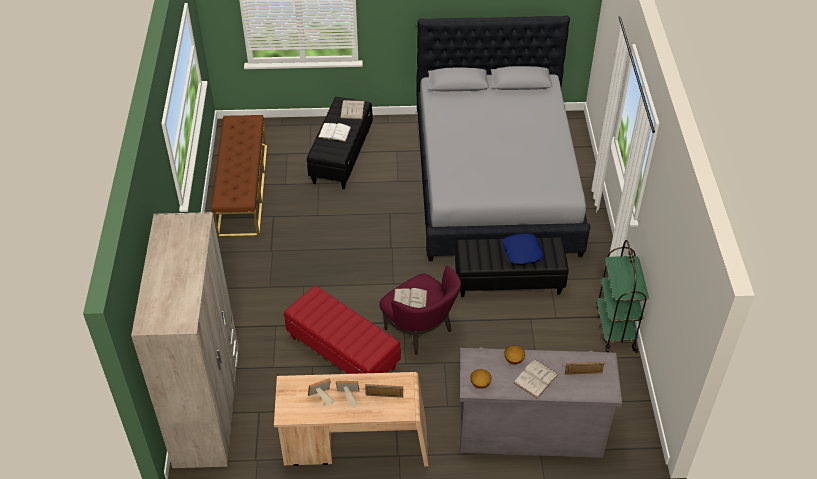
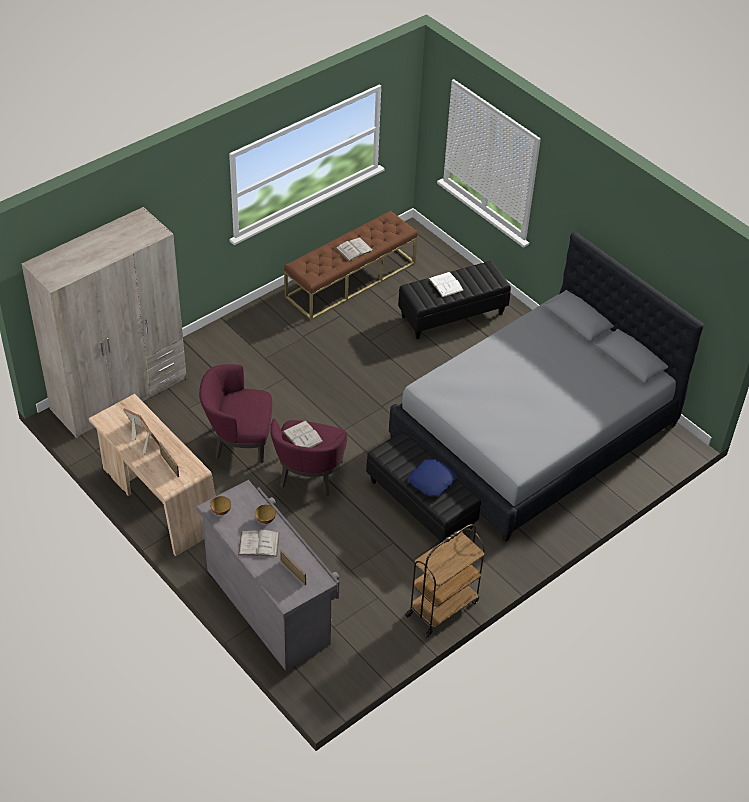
camera: 50 degrees right, 0 degrees up
red ottoman [284,285,401,374] -> purple armchair [199,364,272,463]
white book [340,100,365,119] -> white book moved to [336,237,374,261]
green cart [597,240,649,353] -> brown cart [405,524,484,638]

